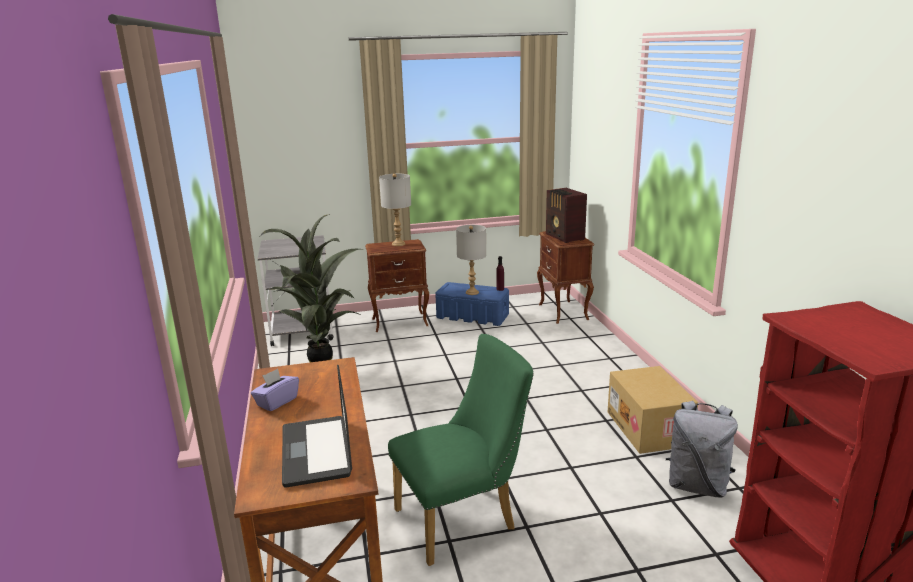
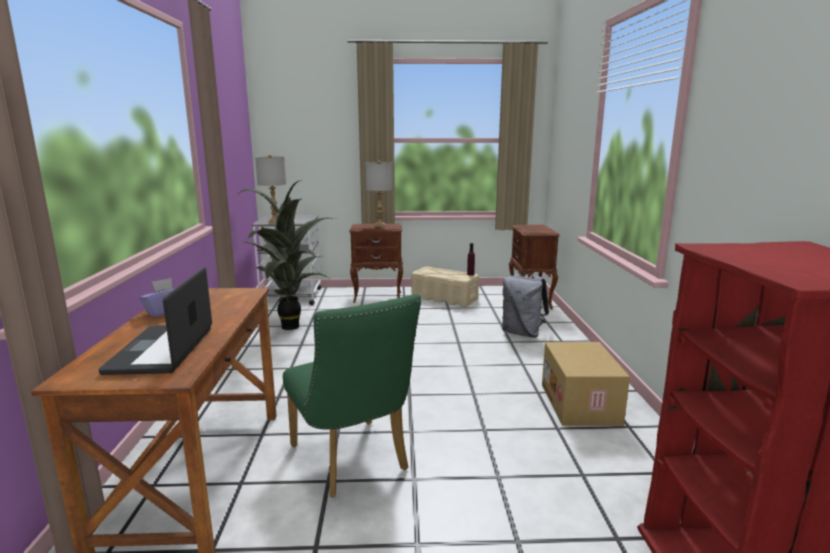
camera: 10 degrees right, 5 degrees down
green chair [388,334,534,566] -> green chair turned 75 degrees clockwise [283,294,421,497]
blue storage box [435,282,509,326] -> beige storage box [411,267,479,307]
grey table lamp [456,225,486,295] -> grey table lamp moved to [255,154,287,223]
radio [546,188,587,243] -> none
grey backpack [666,401,738,498] -> grey backpack moved to [502,273,549,337]

